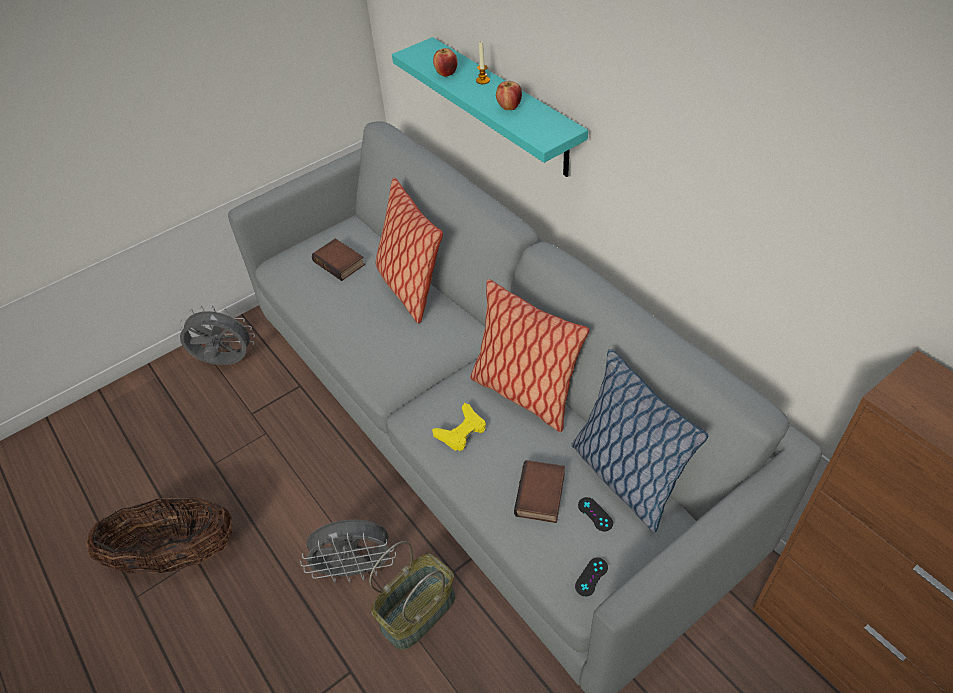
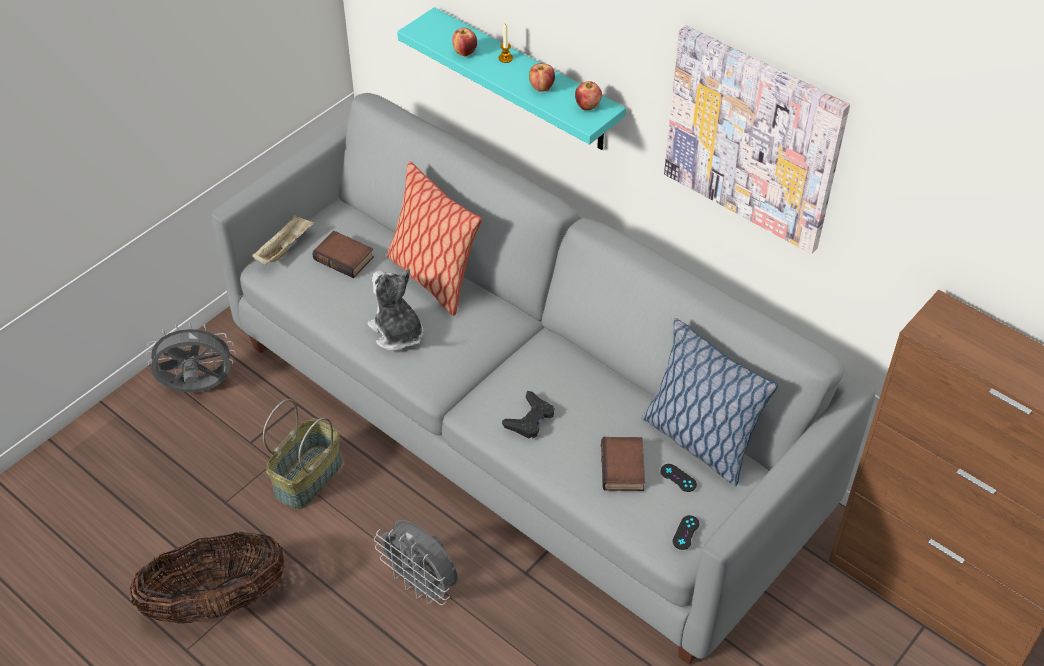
camera: 15 degrees left, 0 degrees up
grey fan [300,520,396,583] -> grey fan turned 60 degrees clockwise [374,520,458,605]
basket [369,541,455,650] -> basket moved to [263,399,343,509]
yellow game controller [432,403,486,451] -> black game controller [502,391,554,439]
pillow [470,279,589,432] -> none
none -> beige tray [252,215,314,265]
none -> plush toy [368,269,424,351]
none -> apple [575,81,602,110]
none -> picture [664,25,850,254]

